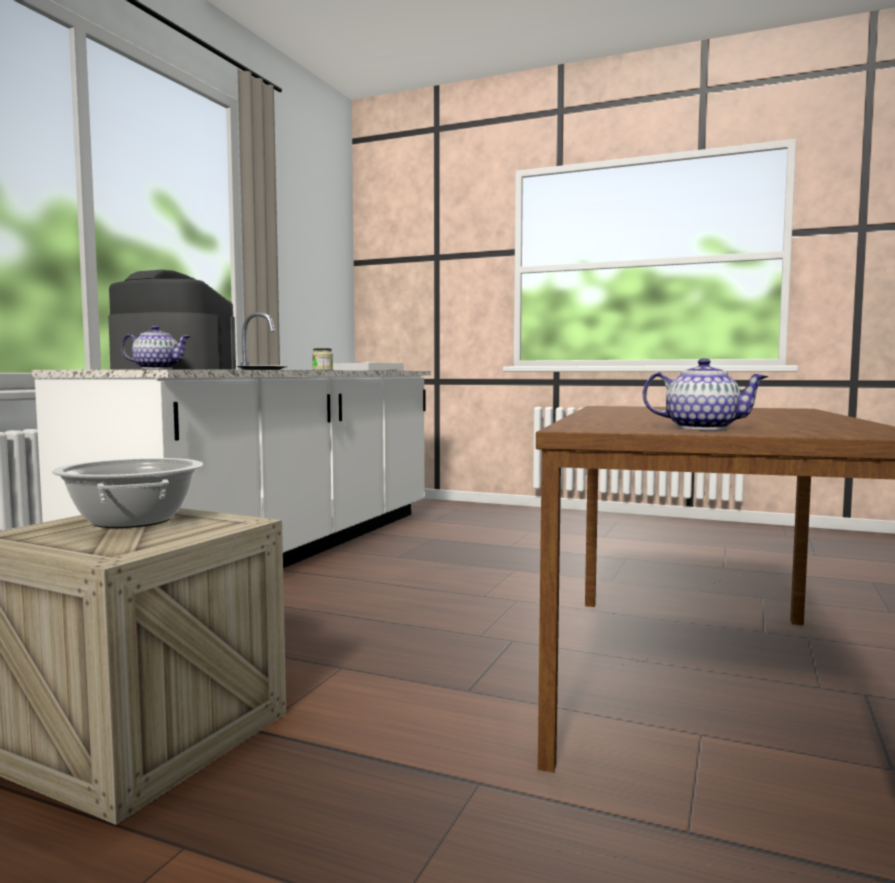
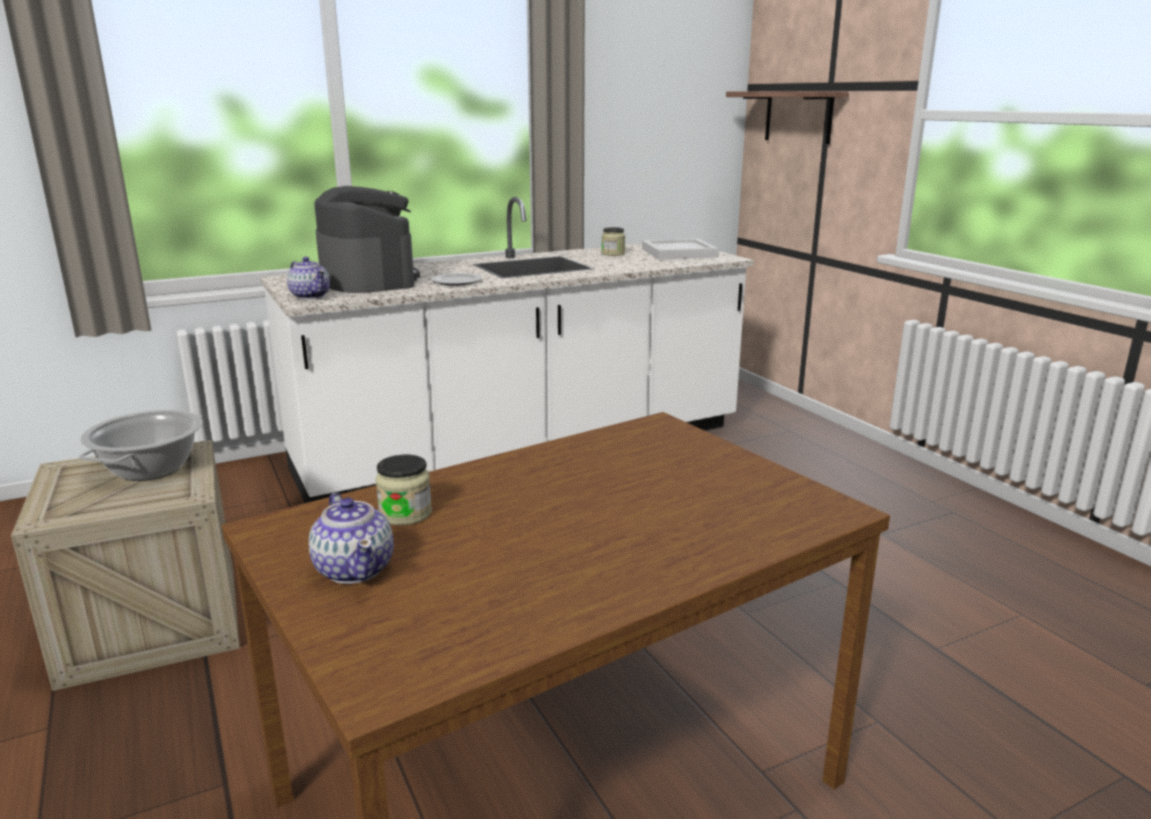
camera: 40 degrees right, 15 degrees up
none -> jar [375,455,432,526]
none -> shelf [726,91,849,144]

